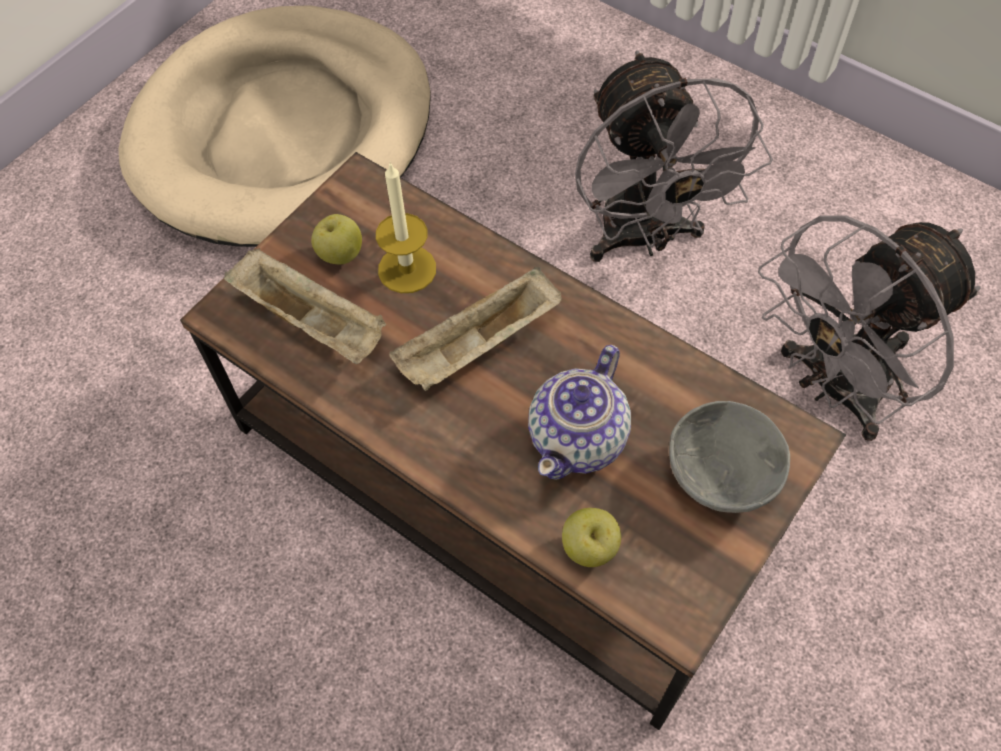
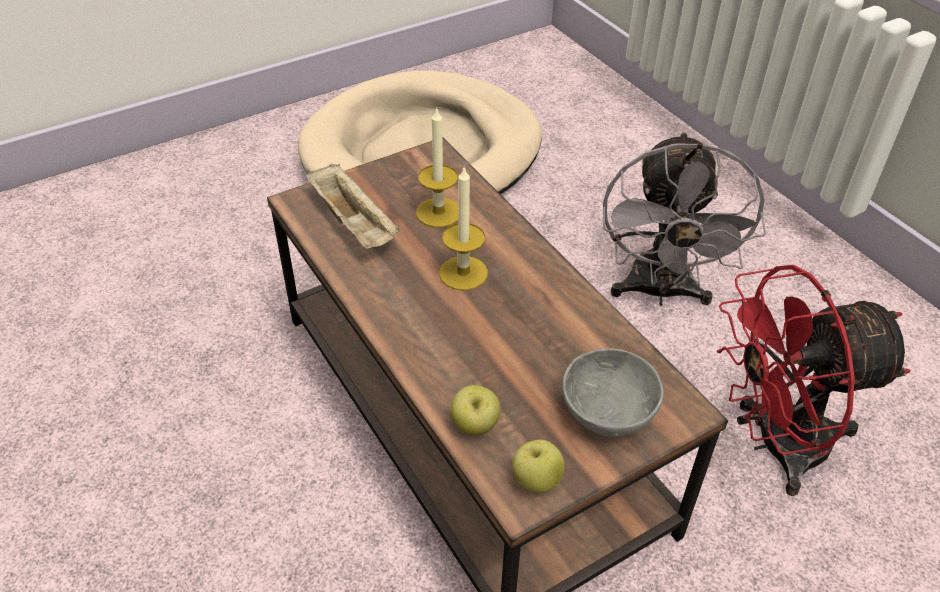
camera: 20 degrees right, 15 degrees down
apple [311,214,362,264] -> apple moved to [512,440,564,493]
beige tray [389,267,562,391] -> candle [439,166,488,291]
teapot [528,345,631,480] -> none
grey fan [758,215,981,441] -> red fan [717,265,911,496]

